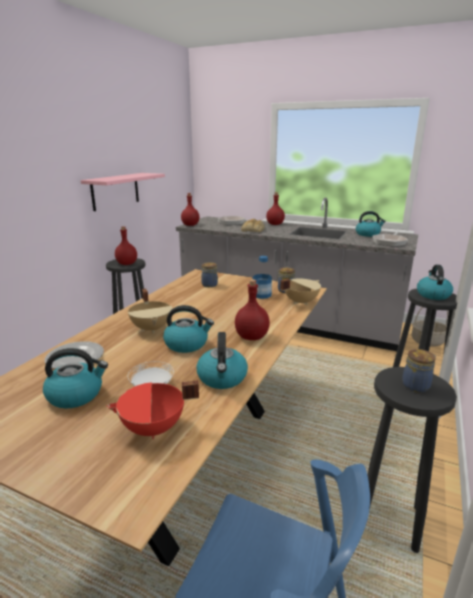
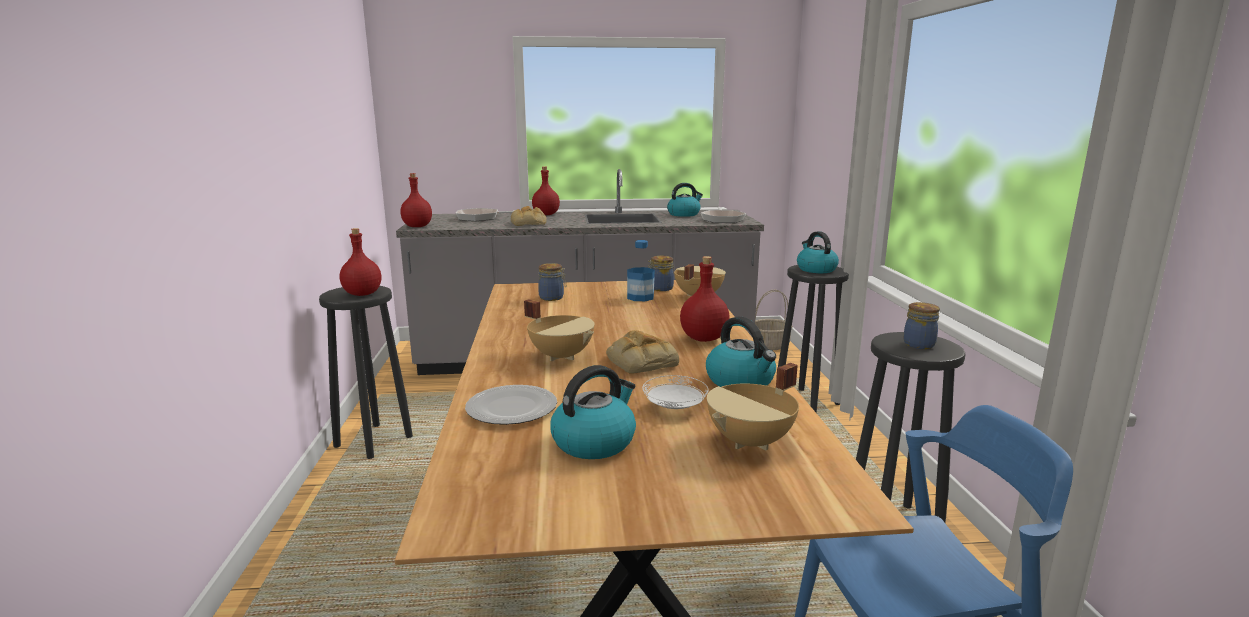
camera: 30 degrees left, 5 degrees down
pink shelf [81,173,165,211] -> none
red cooking pot [107,380,199,439] -> beige cooking pot [707,363,799,450]
kettle [163,305,214,353] -> bread [606,330,679,374]

